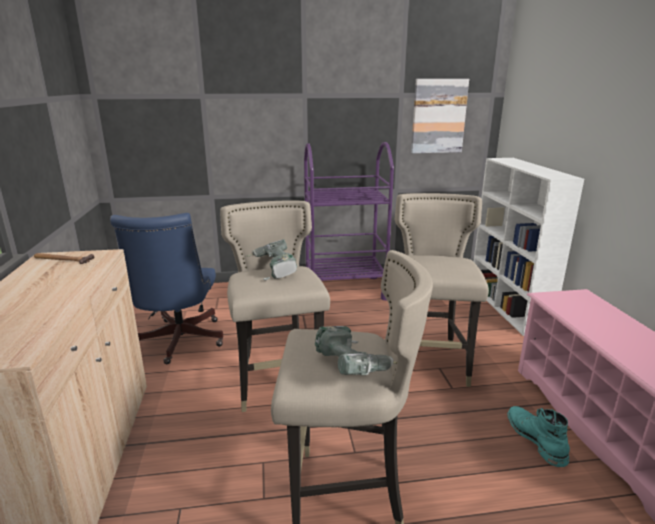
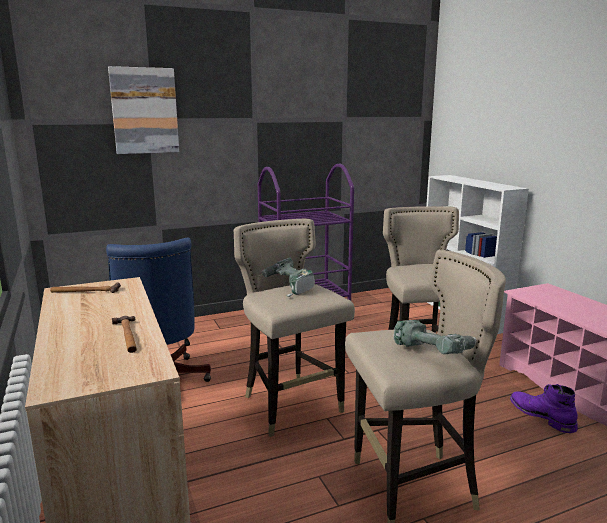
camera: 15 degrees left, 5 degrees down
picture [411,79,469,153] -> picture moved to [108,66,179,154]
turquoise boot [507,406,570,467] -> purple boot [510,384,578,433]
none -> hammer [112,316,137,353]

